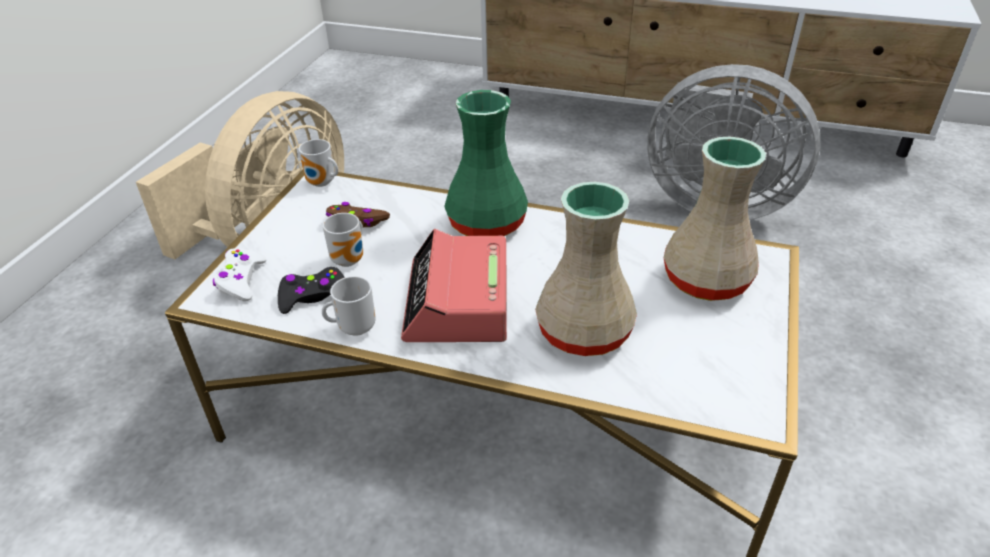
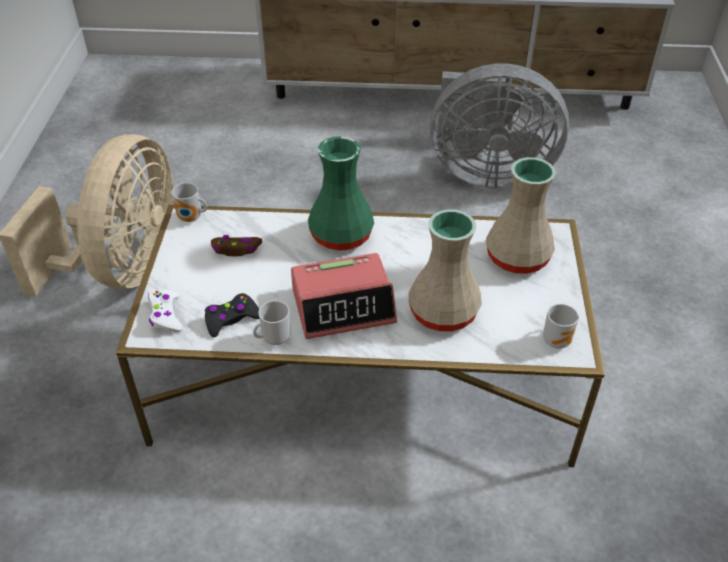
camera: 15 degrees left, 5 degrees up
mug [323,213,363,267] -> mug moved to [543,304,579,349]
alarm clock [401,229,507,342] -> alarm clock turned 90 degrees counterclockwise [291,253,397,339]

